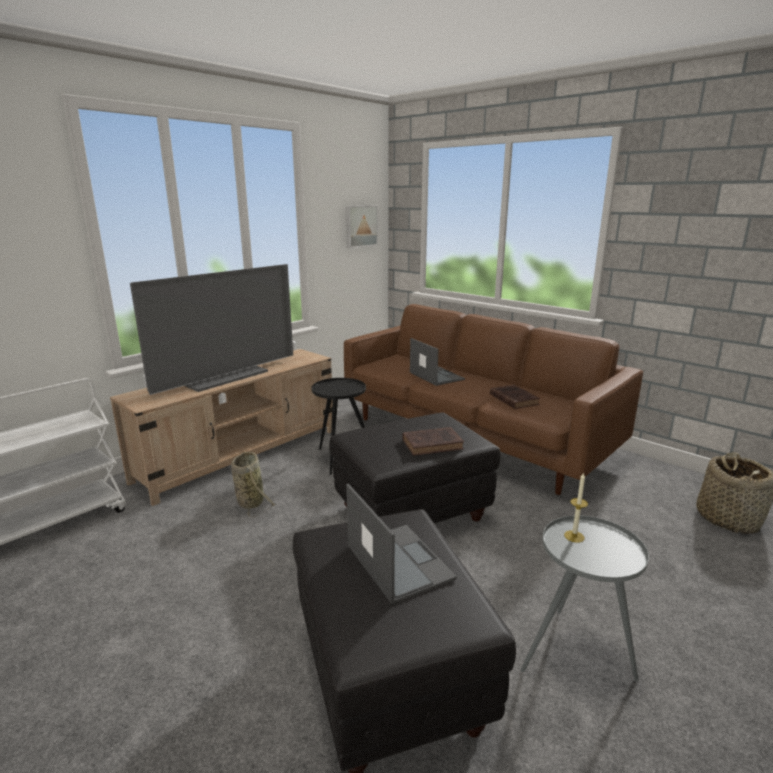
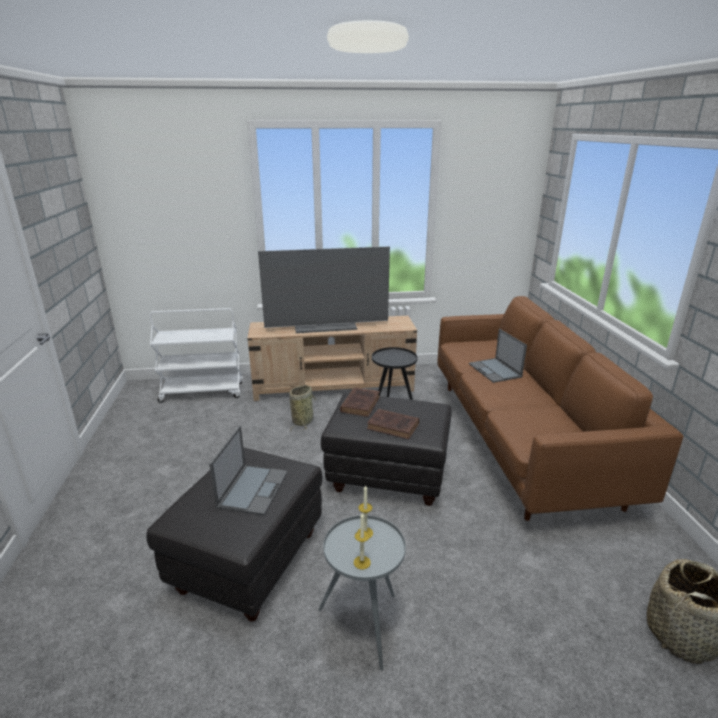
camera: 40 degrees right, 5 degrees up
picture [345,205,378,248] -> none
laptop [410,338,465,386] -> laptop turned 150 degrees clockwise [469,329,527,383]
brown book [490,385,540,409] -> brown book moved to [340,387,380,417]
none -> candle [354,513,371,569]

